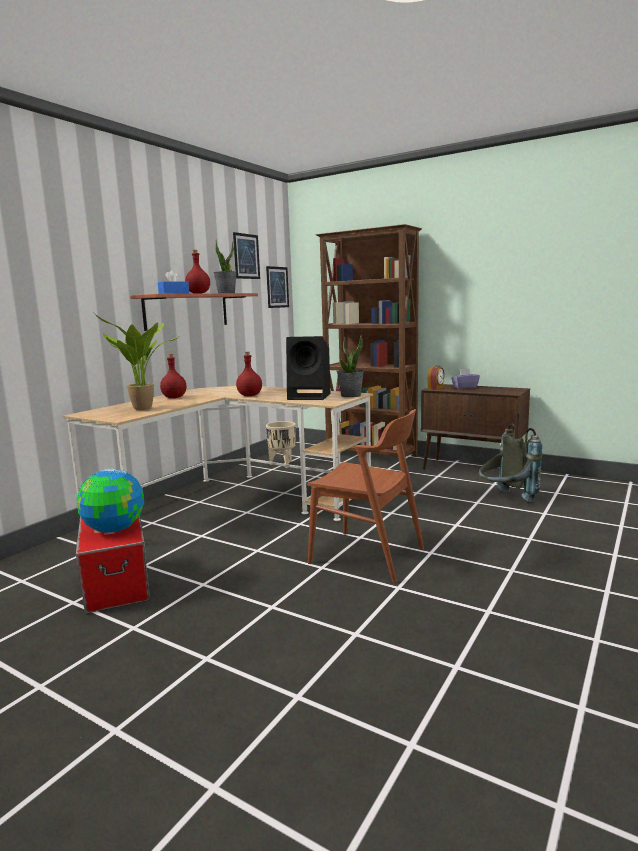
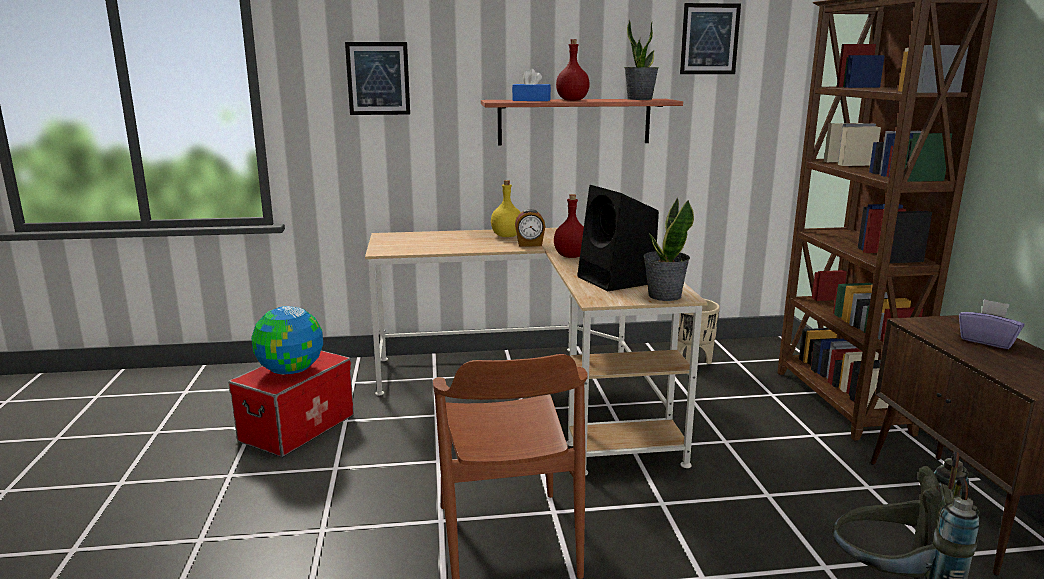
camera: 50 degrees right, 5 degrees up
potted plant [93,312,179,410] -> none
red bottle [160,354,186,398] -> yellow bottle [491,180,521,237]
picture [266,266,289,308] -> picture moved to [345,42,410,115]
alarm clock [427,365,444,390] -> alarm clock moved to [515,209,545,247]

